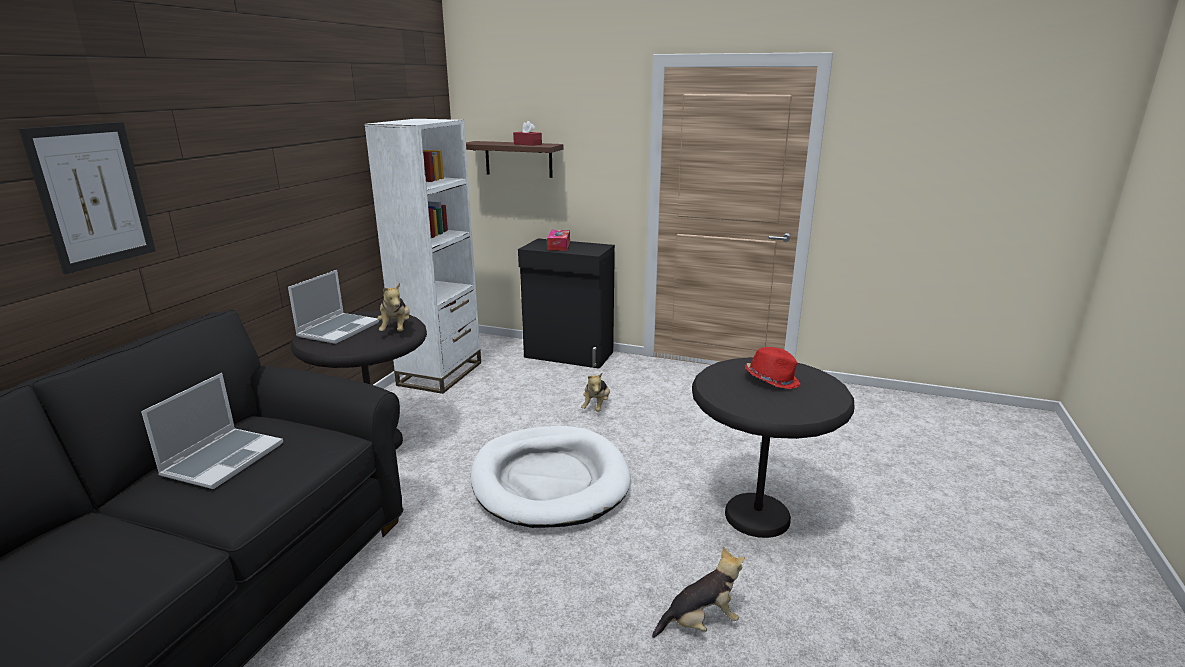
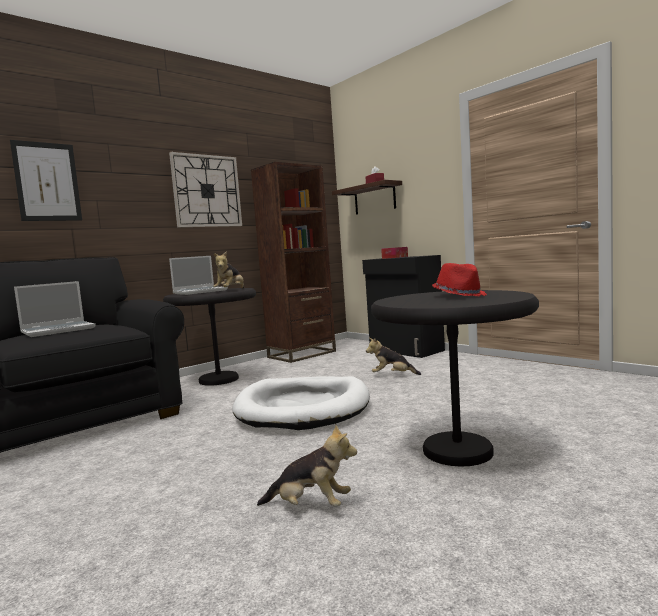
camera: 30 degrees right, 15 degrees down
white bookcase [364,119,481,394] -> brown bookcase [251,162,336,363]
plush toy [581,373,610,412] -> plush toy turned 60 degrees clockwise [366,338,421,375]
none -> wall clock [169,152,242,227]

